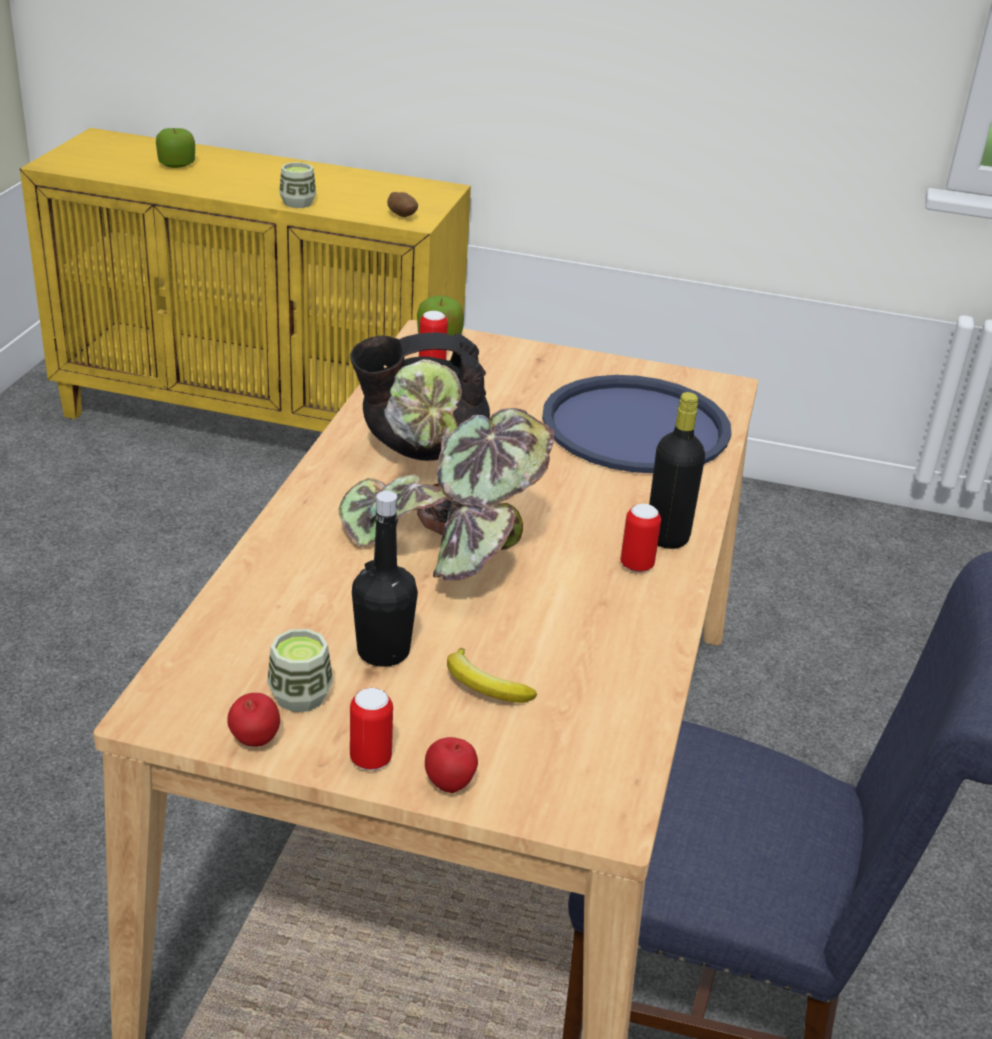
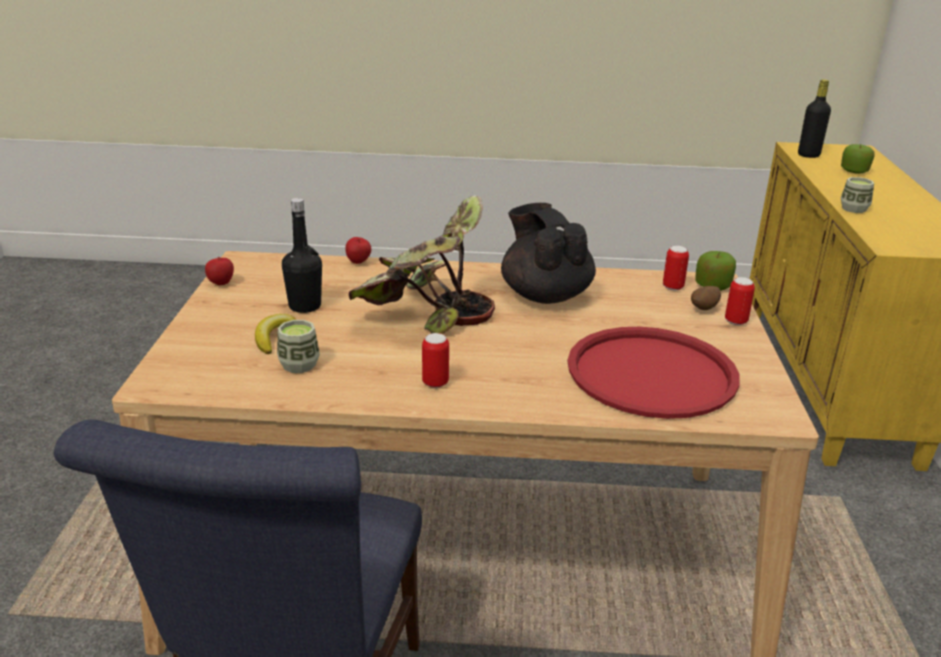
camera: 80 degrees right, 5 degrees down
cup [267,629,333,712] -> cup moved to [277,320,320,373]
can [350,688,393,771] -> can moved to [725,277,755,325]
potato [387,192,418,217] -> potato moved to [691,286,721,310]
apple [425,737,478,793] -> apple moved to [345,237,371,264]
blue tray [542,375,732,473] -> red tray [567,327,740,419]
black bottle [649,392,705,549] -> black bottle moved to [798,79,831,158]

